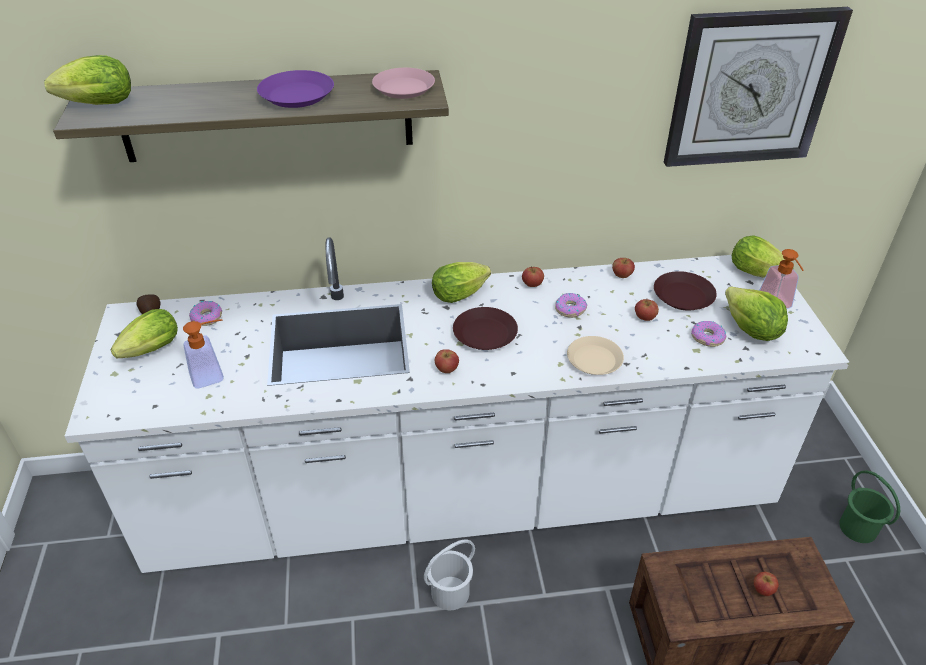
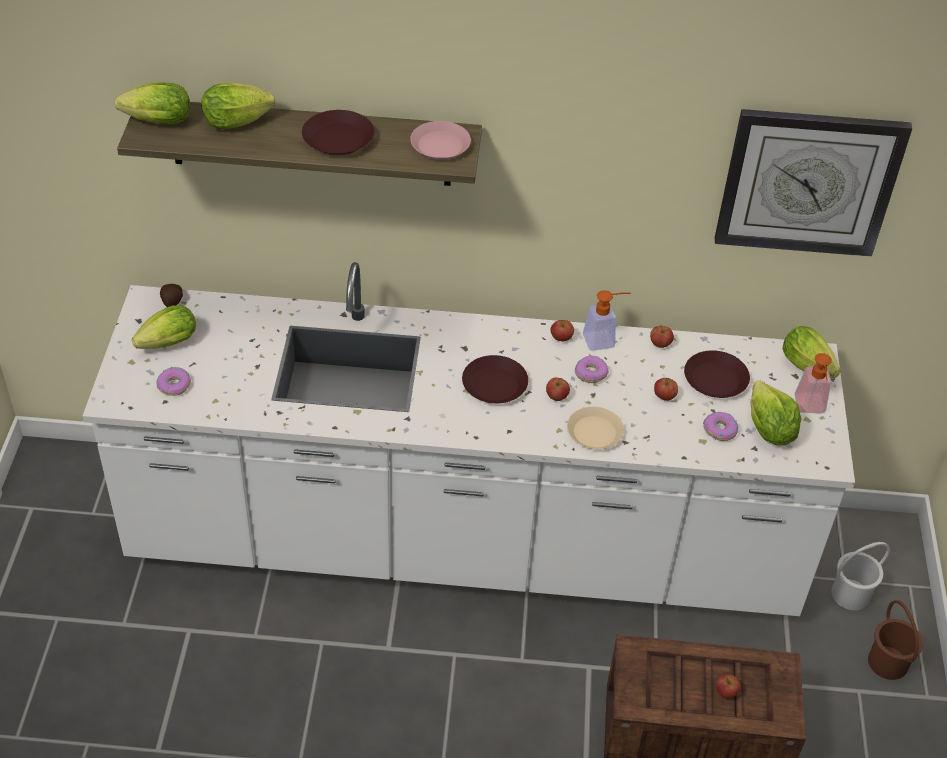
camera: 10 degrees right, 5 degrees up
soap dispenser [183,319,224,389] -> soap dispenser moved to [583,290,631,351]
donut [189,301,222,326] -> donut moved to [156,367,191,396]
purple plate [257,70,334,108] -> brown plate [302,110,374,155]
white bucket [424,540,475,610] -> white bucket moved to [831,542,890,610]
lettuce [432,262,491,303] -> lettuce moved to [201,83,276,129]
apple [435,349,459,373] -> apple moved to [546,377,570,401]
green bucket [839,470,900,543] -> brown bucket [868,600,923,680]

